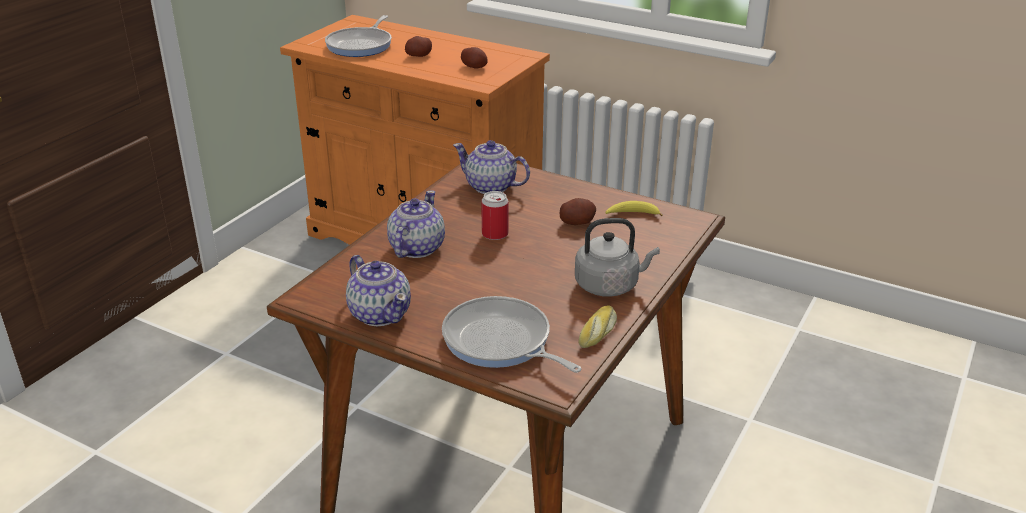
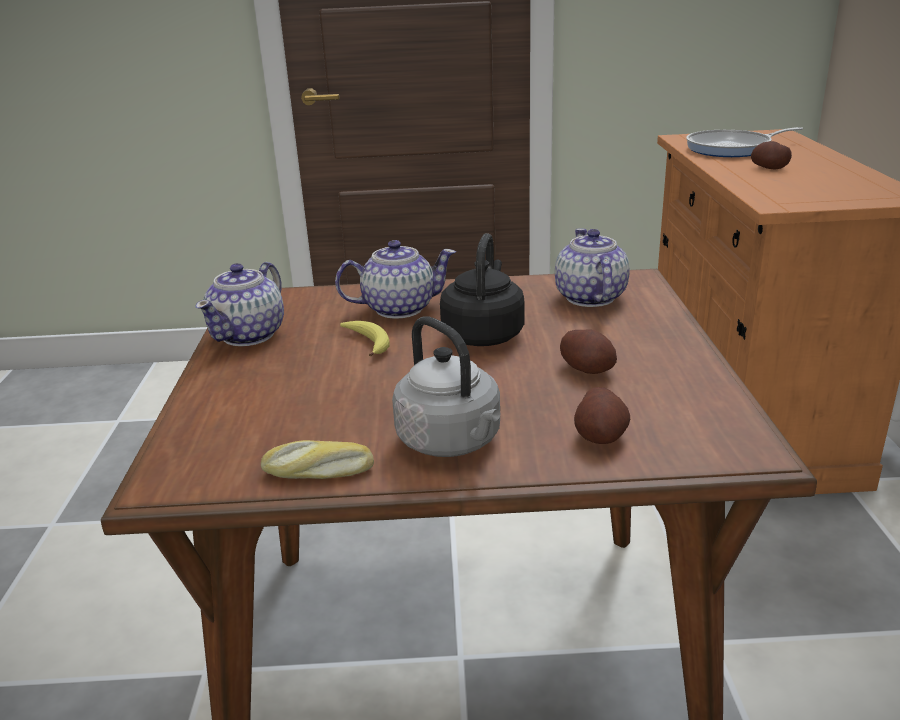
camera: 60 degrees right, 5 degrees down
frying pan [442,296,582,373] -> none
potato [461,47,488,69] -> potato moved to [574,387,630,444]
can [481,191,508,240] -> black kettle [440,233,525,346]
banana [605,201,663,216] -> banana moved to [340,321,390,357]

